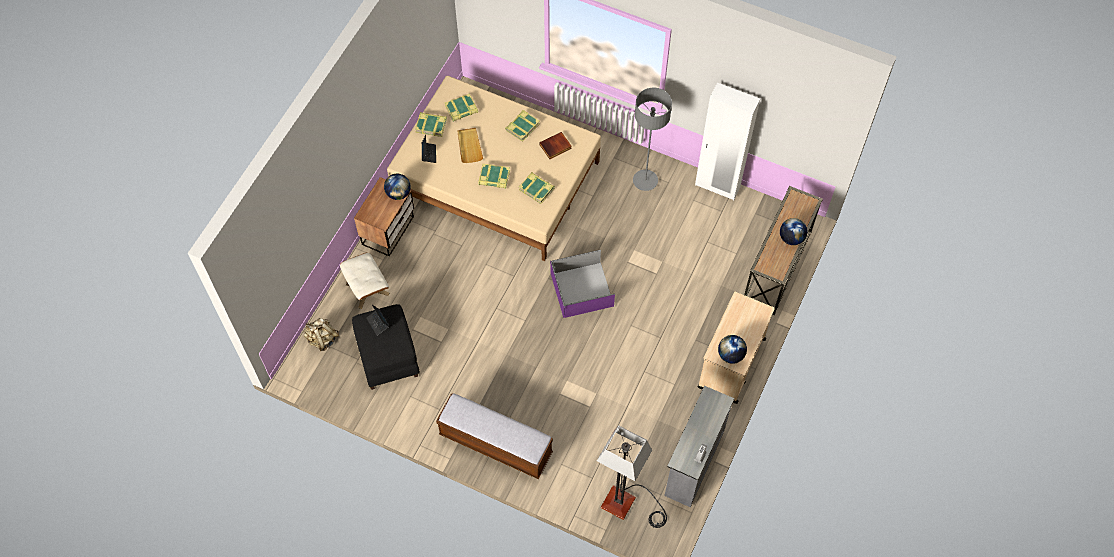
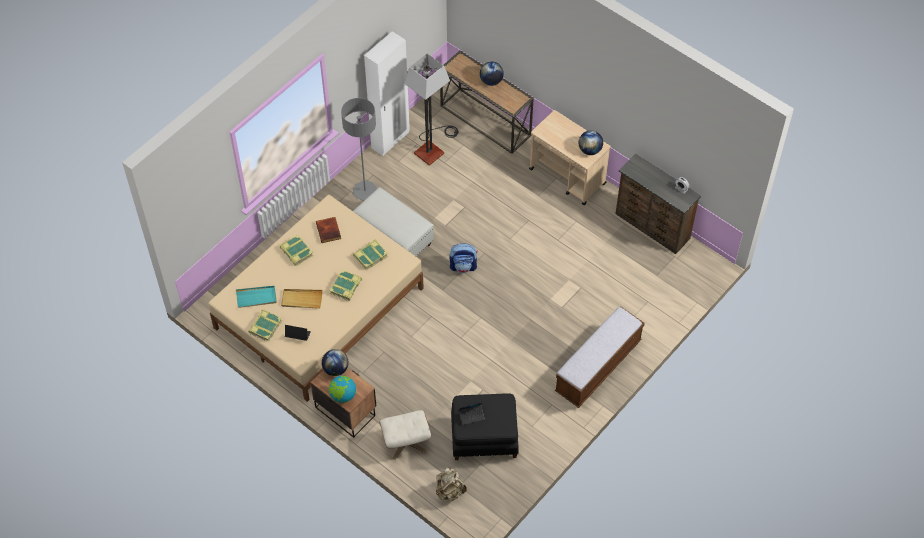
camera: 75 degrees left, 5 degrees down
book [445,94,478,122] -> turquoise tray [236,286,277,308]
purple storage box [550,250,615,318] -> backpack [450,243,478,273]
floor lamp [597,426,667,528] -> floor lamp moved to [404,53,458,166]
grey dresser [664,386,734,507] -> brown dresser [616,153,701,254]
none -> globe [329,376,356,403]
none -> white ottoman [353,187,434,256]

